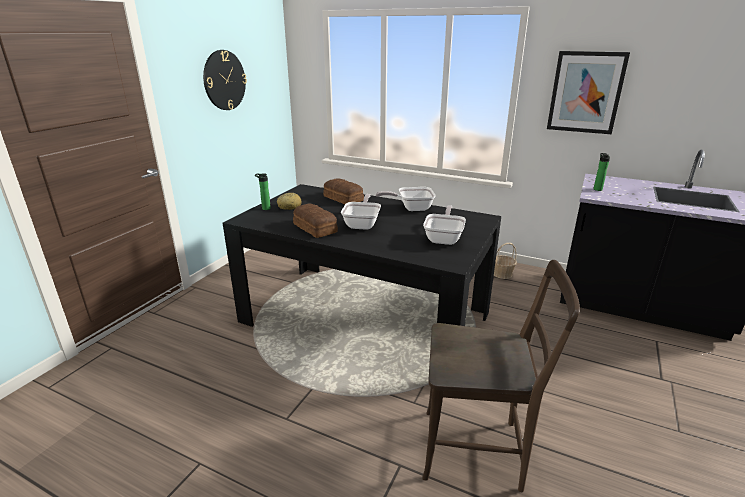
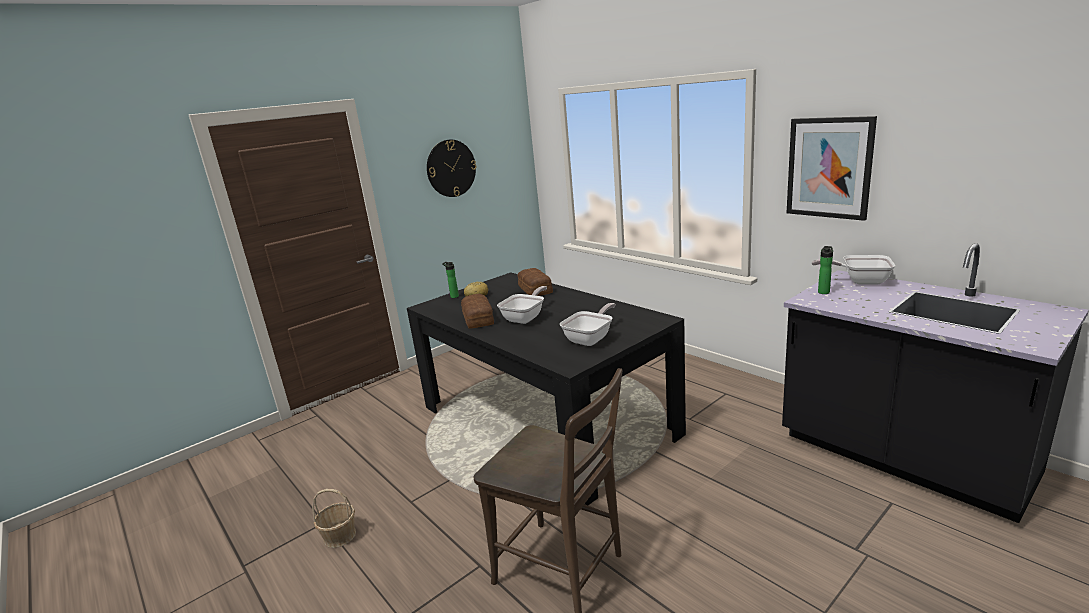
camera: 25 degrees right, 5 degrees down
frying pan [375,187,436,211] -> frying pan moved to [812,255,895,285]
basket [494,243,517,279] -> basket moved to [312,489,356,548]

